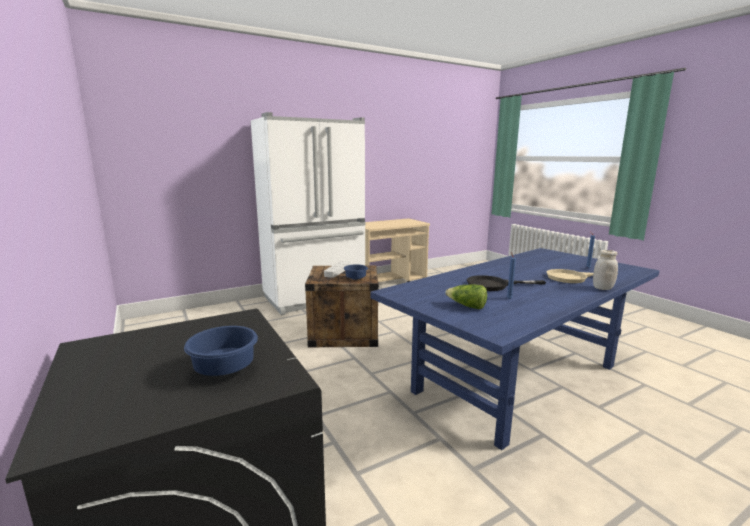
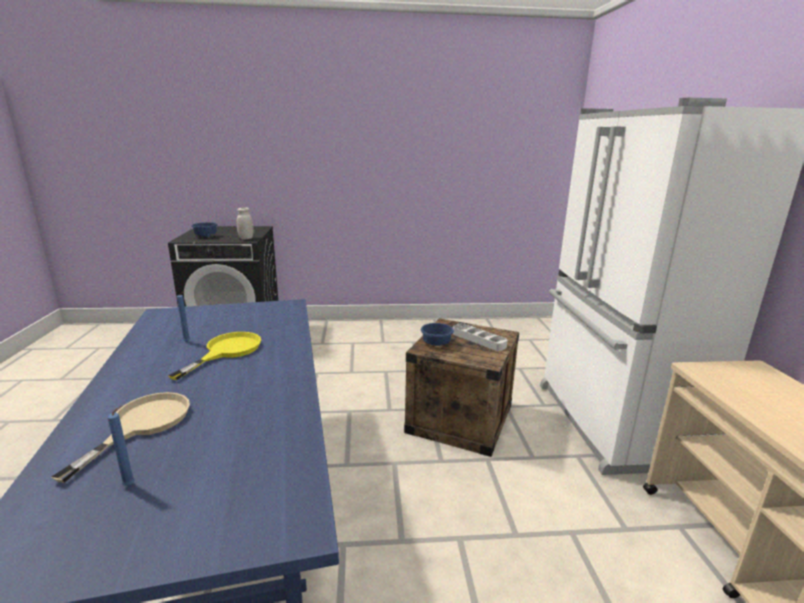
camera: 115 degrees right, 5 degrees up
lettuce [445,285,487,309] -> none
black frying pan [467,275,546,291] -> yellow frying pan [168,332,261,380]
white jar [593,250,618,290] -> white jar moved to [237,207,253,240]

